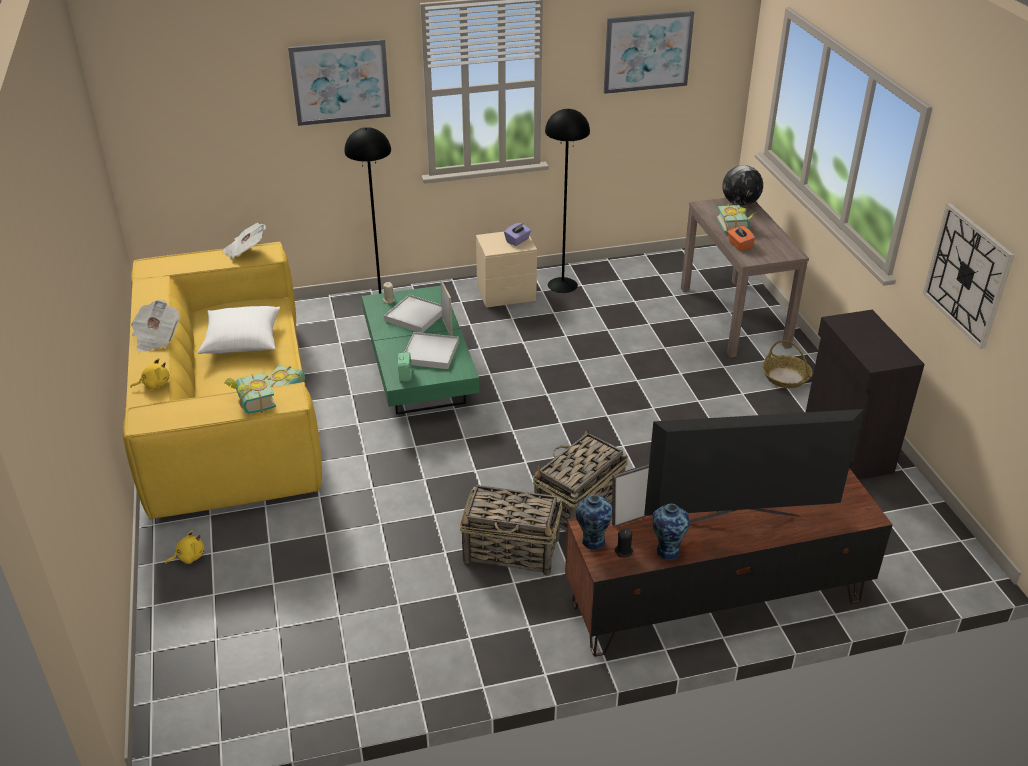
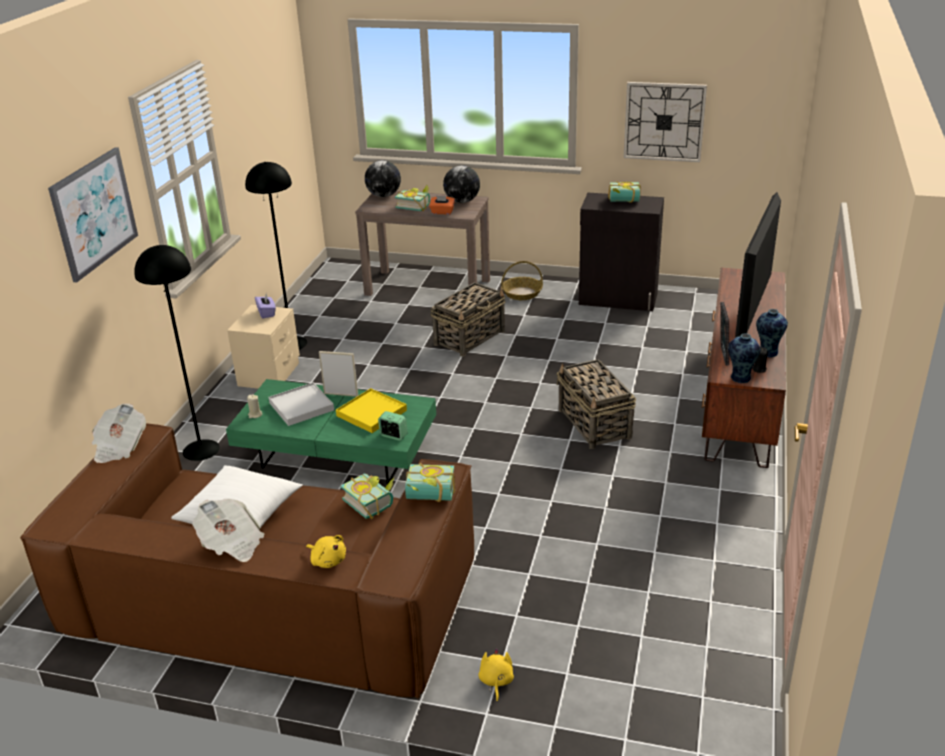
camera: 60 degrees left, 5 degrees down
yellow sofa [123,242,322,520] -> brown sofa [20,423,474,698]
yellow plush toy [130,358,170,389] -> yellow plush toy turned 120 degrees clockwise [306,535,346,568]
white tray [404,332,459,369] -> yellow tray [336,388,407,433]
basket [459,485,562,576] -> basket moved to [431,282,506,357]
picture [604,11,694,94] -> none
none -> globe [443,165,480,203]
none -> book [608,181,641,203]

